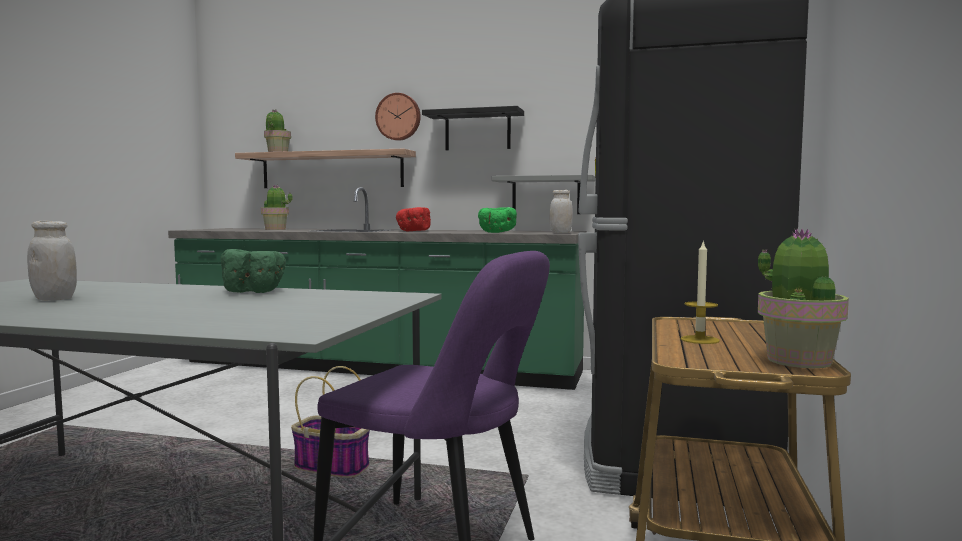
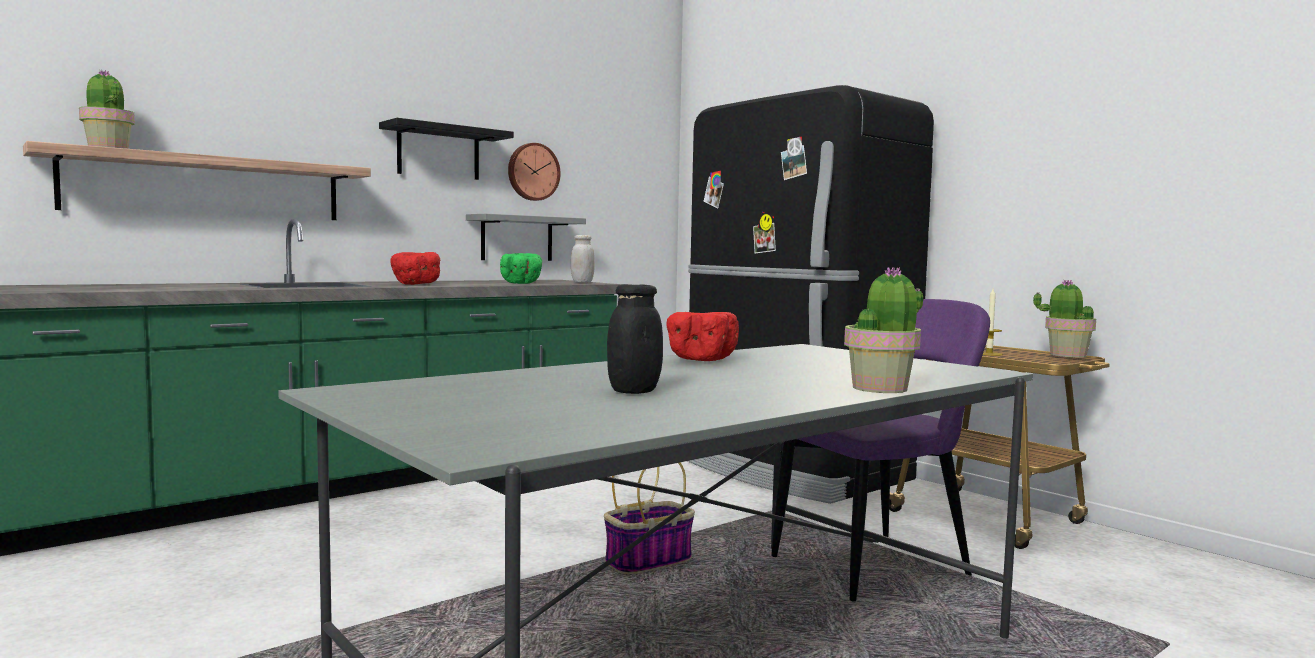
camera: 55 degrees left, 0 degrees up
white jar [27,221,77,301] -> black jar [607,284,663,394]
green bowl [221,249,286,293] -> red bowl [666,312,739,361]
potted plant [261,185,293,230] -> potted plant moved to [844,267,923,393]
wall clock [375,93,421,141] -> wall clock moved to [508,143,561,201]

